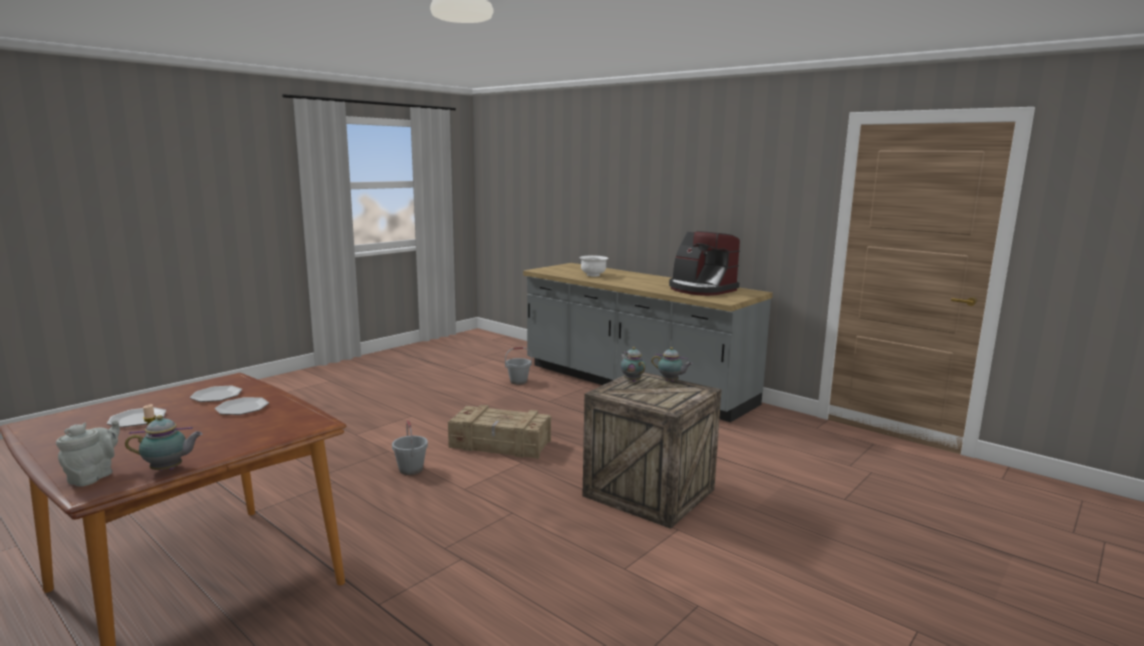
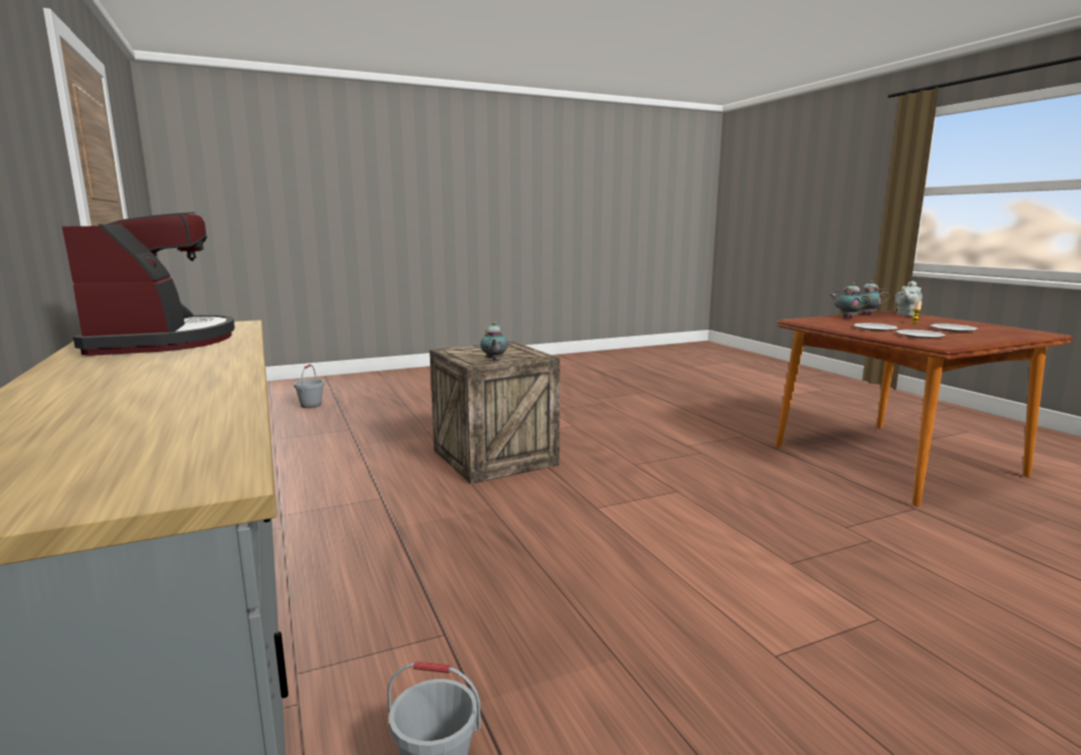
camera: 155 degrees left, 0 degrees up
grey bucket [392,420,428,475] -> grey bucket moved to [294,364,324,408]
crate [448,405,551,459] -> none
white bowl [579,255,608,276] -> none
teapot [651,347,692,382] -> teapot moved to [831,283,872,318]

